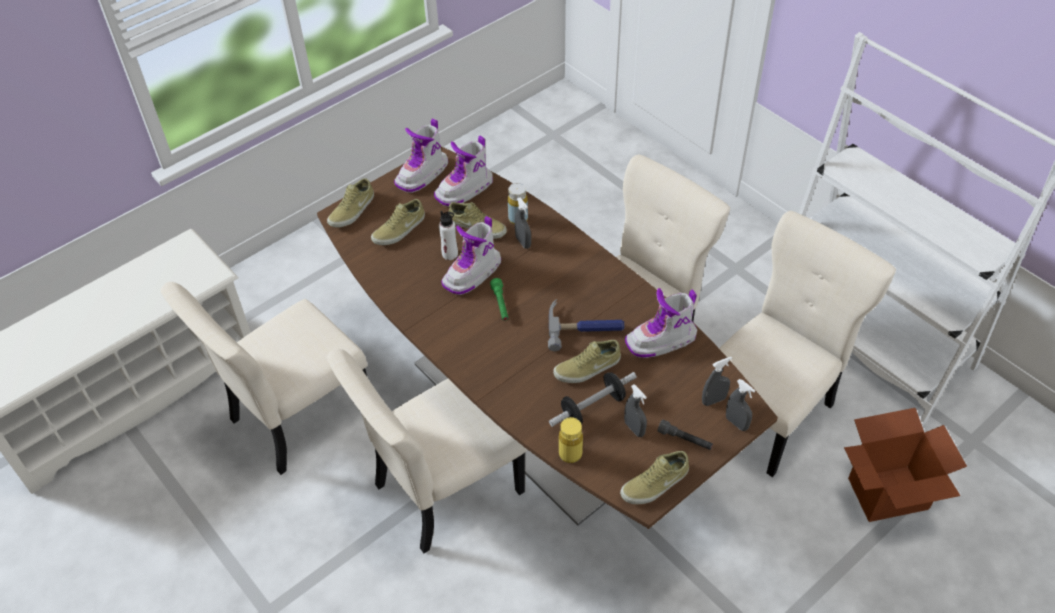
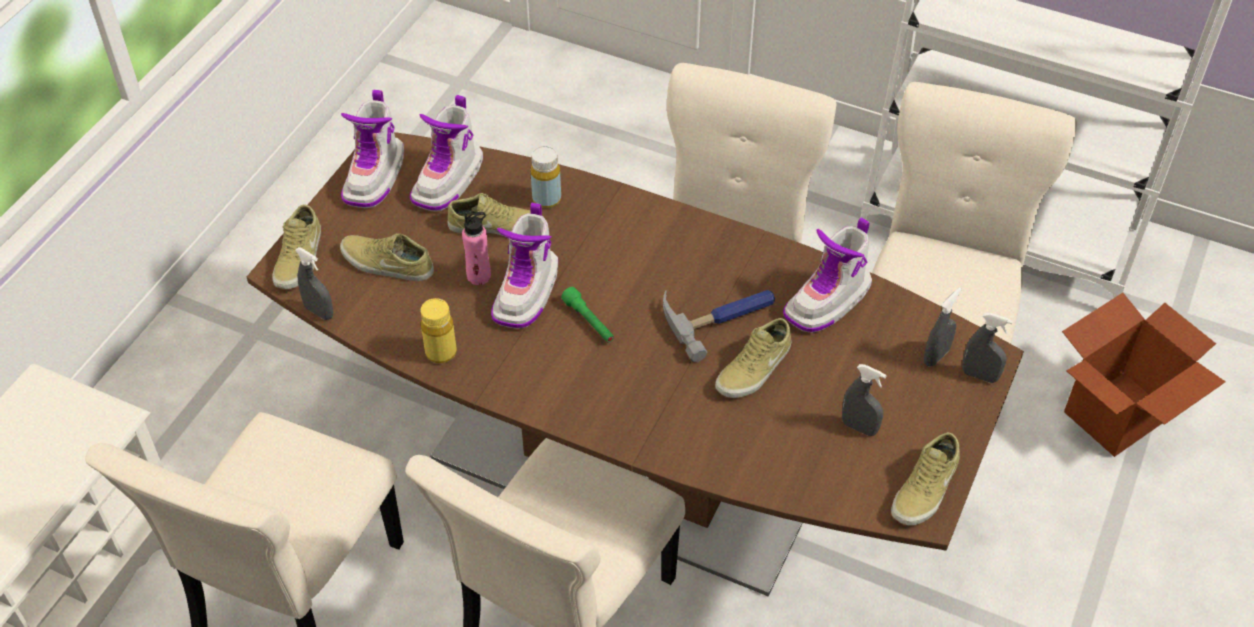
camera: 25 degrees left, 0 degrees up
beige shoe [371,199,425,245] -> beige shoe turned 90 degrees clockwise [340,233,434,281]
white bottle [439,211,458,260] -> pink bottle [462,212,491,285]
grey spray bottle [515,197,531,249] -> grey spray bottle moved to [295,247,333,320]
dumbbell [549,372,637,427] -> none
yellow bottle [559,417,583,463] -> yellow bottle moved to [420,298,457,363]
grey flashlight [658,420,713,450] -> none

